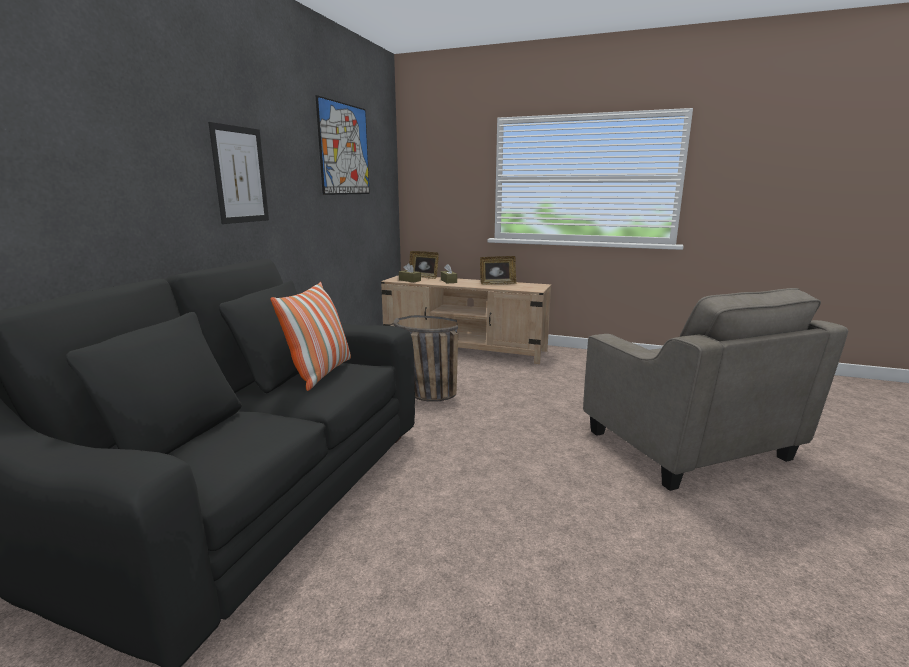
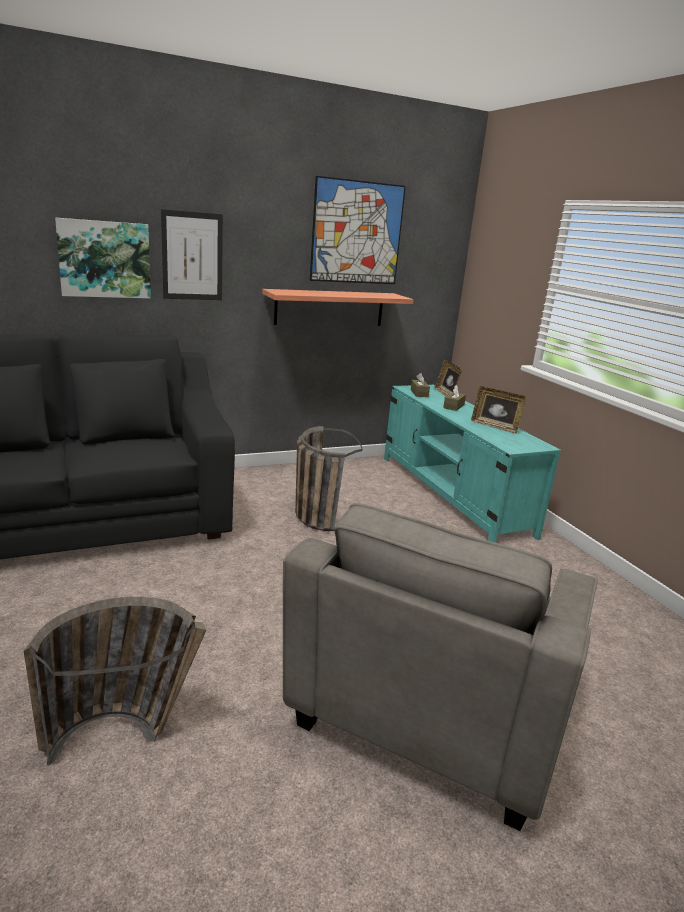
camera: 45 degrees right, 5 degrees up
pillow [271,282,351,391] -> none
beige tv stand [381,275,551,364] -> turquoise tv stand [384,385,561,543]
none -> basket [24,597,206,766]
none -> picture [55,218,151,298]
none -> shelf [262,289,414,326]

